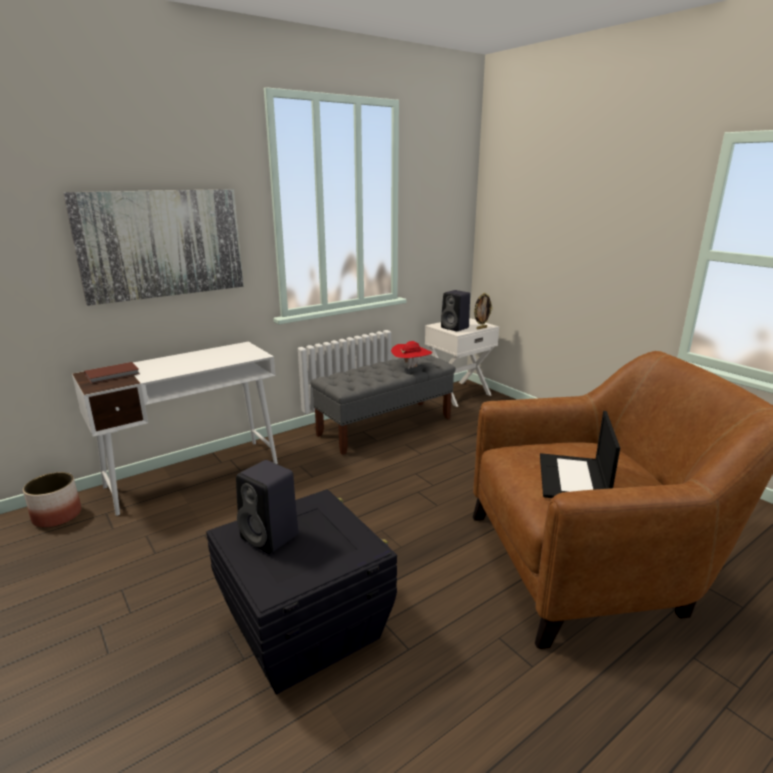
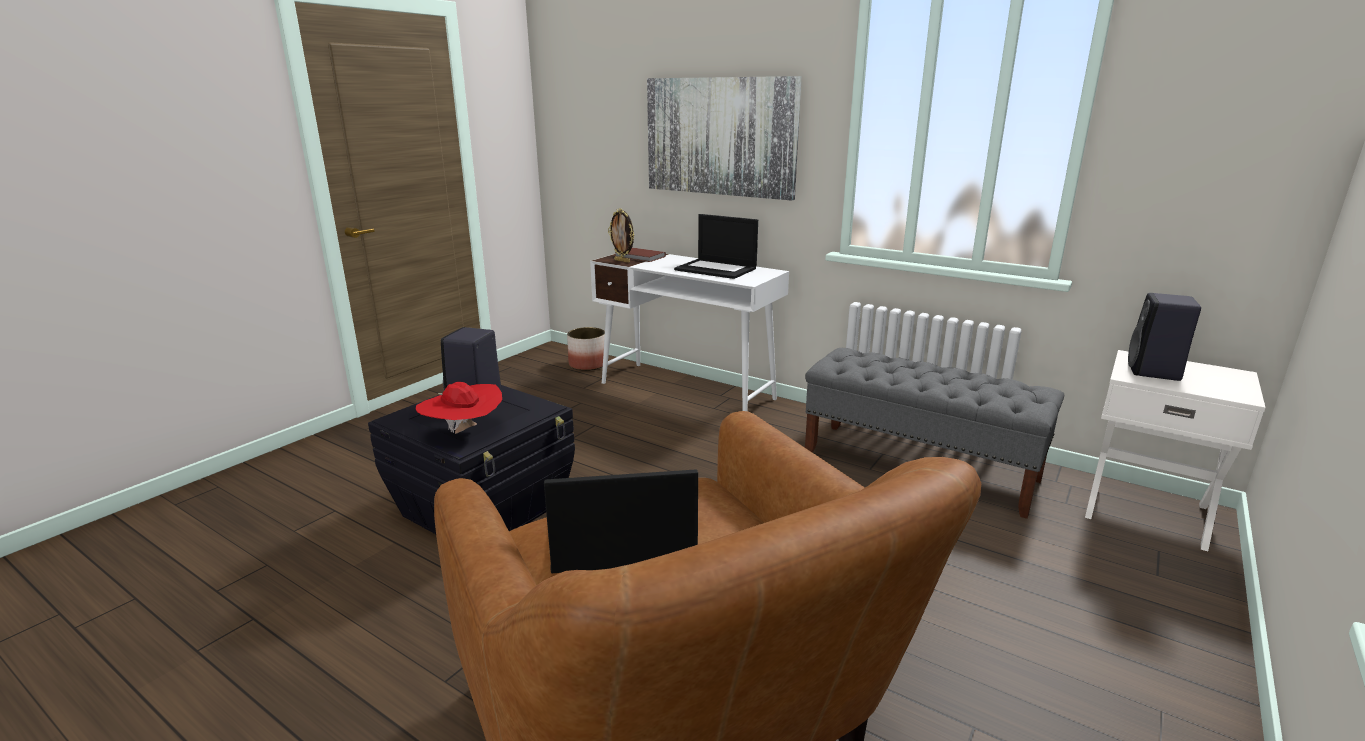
camera: 70 degrees right, 0 degrees up
red hat [391,341,433,370] -> red hat moved to [416,382,502,434]
picture frame [474,293,492,329] -> picture frame moved to [608,208,634,263]
none -> laptop [674,214,758,279]

